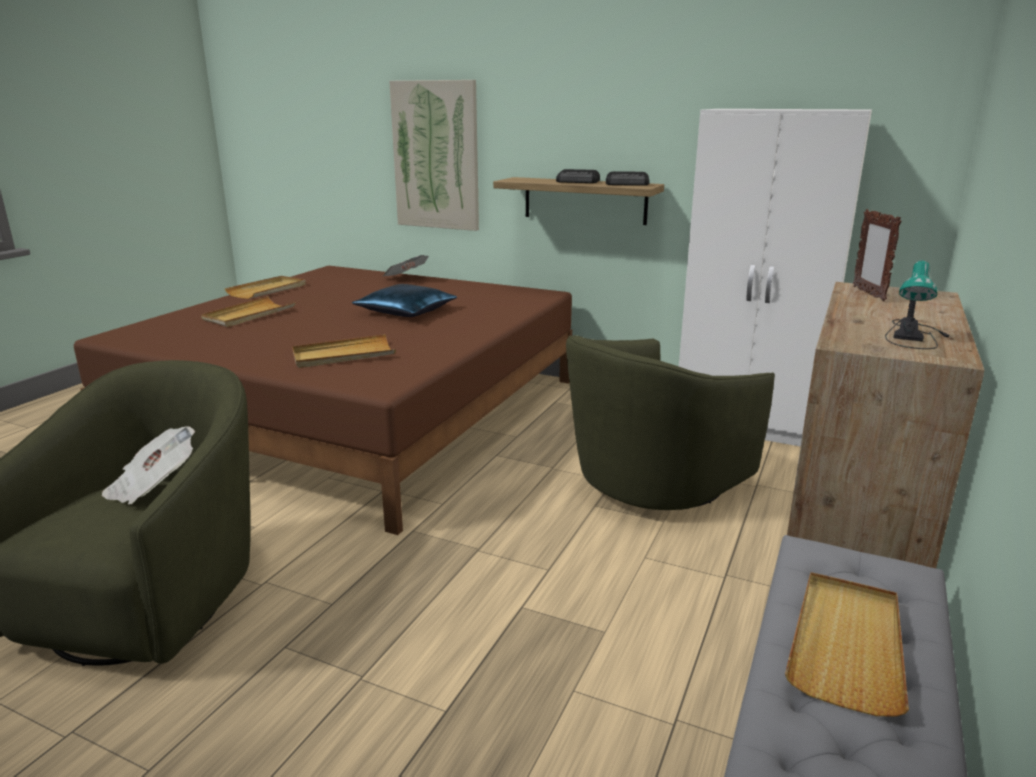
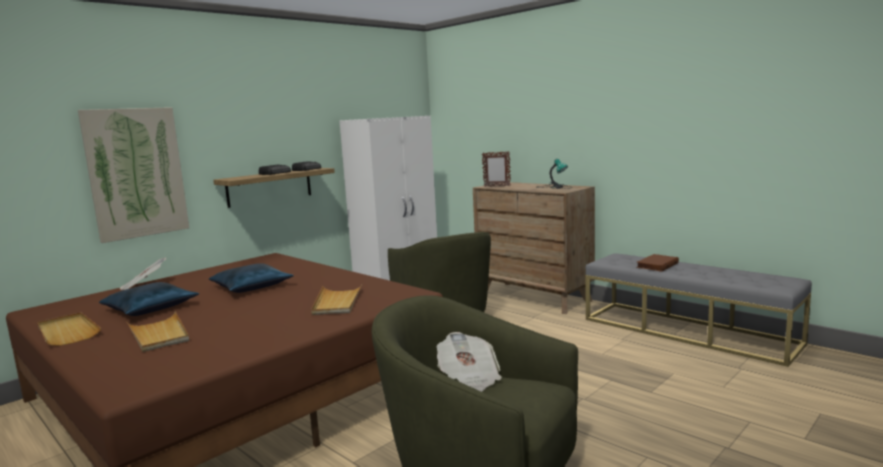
camera: 70 degrees left, 10 degrees down
beige tray [785,572,909,716] -> brown book [636,254,679,272]
none -> blue pillow [99,282,199,316]

